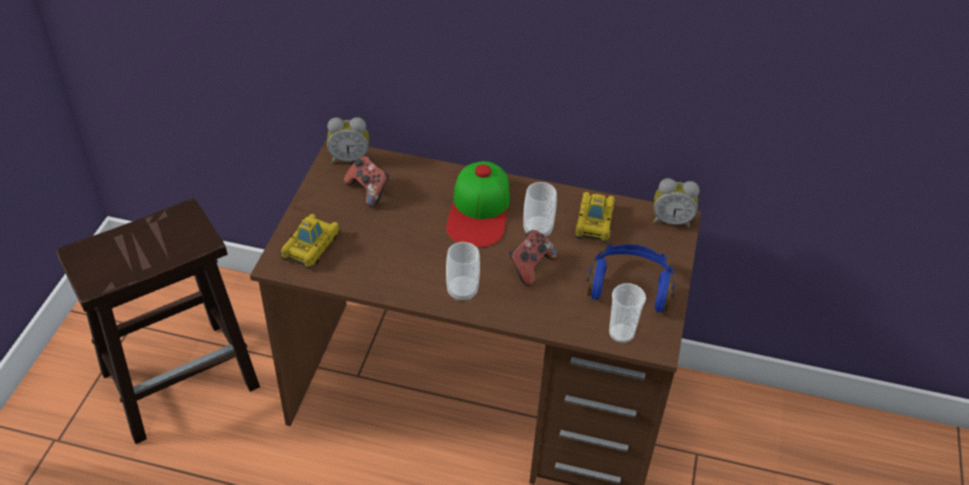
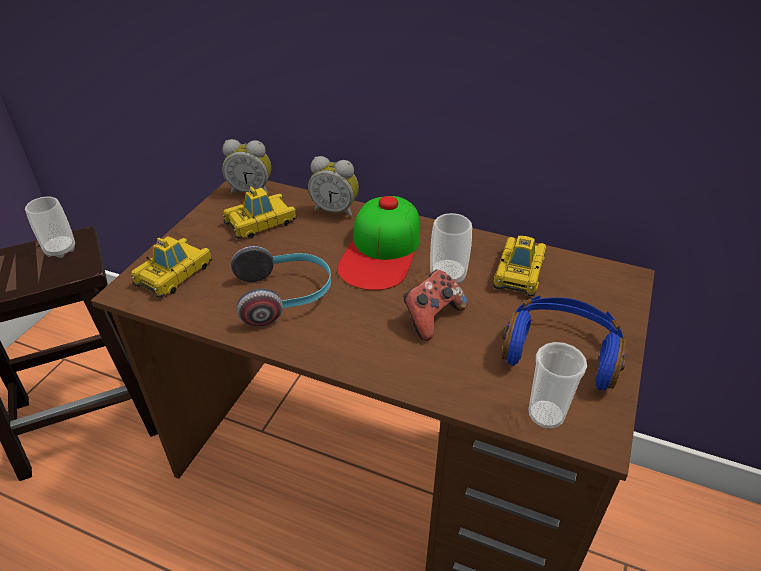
camera: 10 degrees right, 5 degrees down
game controller [344,156,389,207] -> toy car [223,186,297,239]
cup [446,242,480,301] -> cup moved to [25,196,75,258]
alarm clock [653,178,700,228] -> alarm clock moved to [308,156,359,218]
none -> headphones [231,246,331,326]

